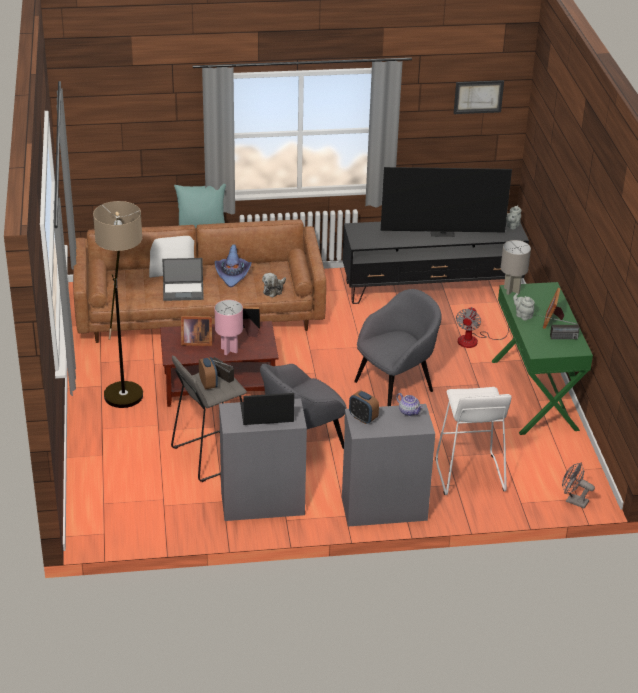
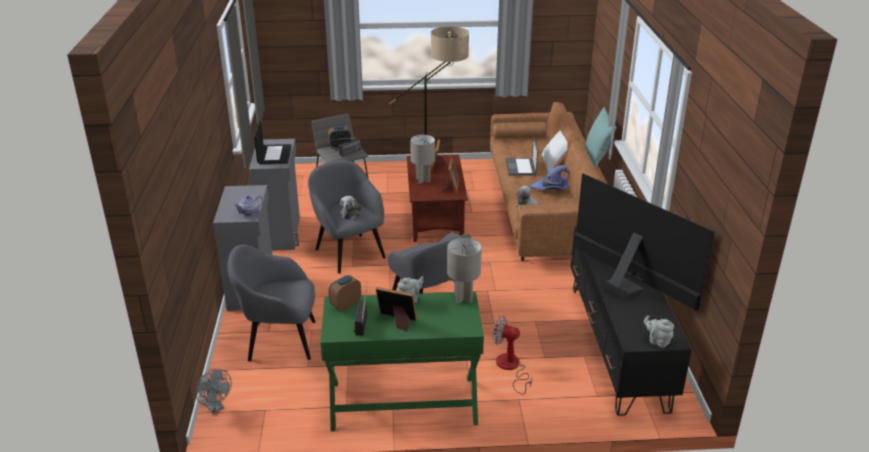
camera: 95 degrees right, 5 degrees down
pink table lamp [214,300,243,355] -> grey table lamp [410,135,435,184]
alarm clock [349,390,379,424] -> alarm clock moved to [329,275,361,311]
television [381,167,512,237] -> television turned 135 degrees clockwise [573,173,715,311]
white stool [435,387,512,495] -> grey armchair [227,245,315,361]
picture [454,80,504,114] -> none
grey fan [562,463,595,509] -> grey fan turned 105 degrees clockwise [195,369,232,414]
none -> plush toy [340,196,361,219]

